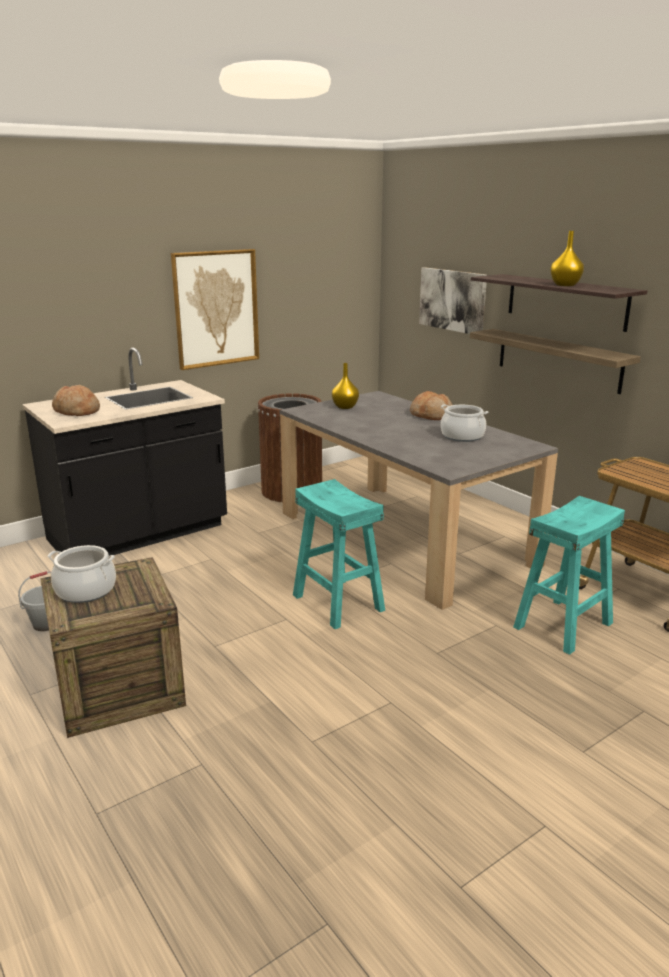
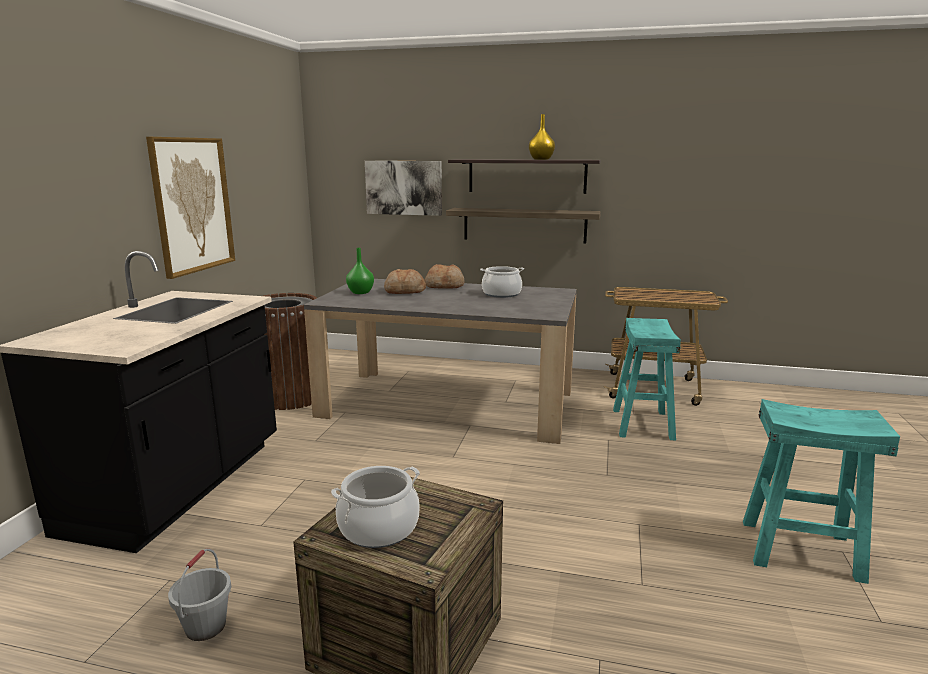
camera: 40 degrees left, 5 degrees down
bread [52,385,100,416] -> bread moved to [384,269,426,294]
turquoise stool [293,479,385,629] -> turquoise stool moved to [743,399,900,584]
yellow vase [332,363,359,409] -> green vase [346,248,374,294]

